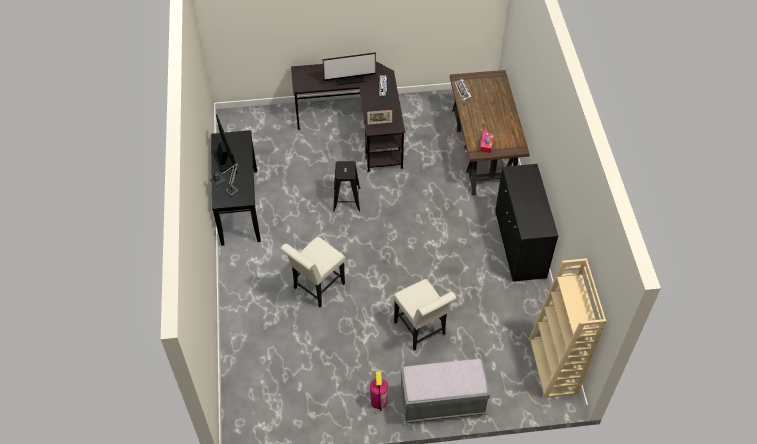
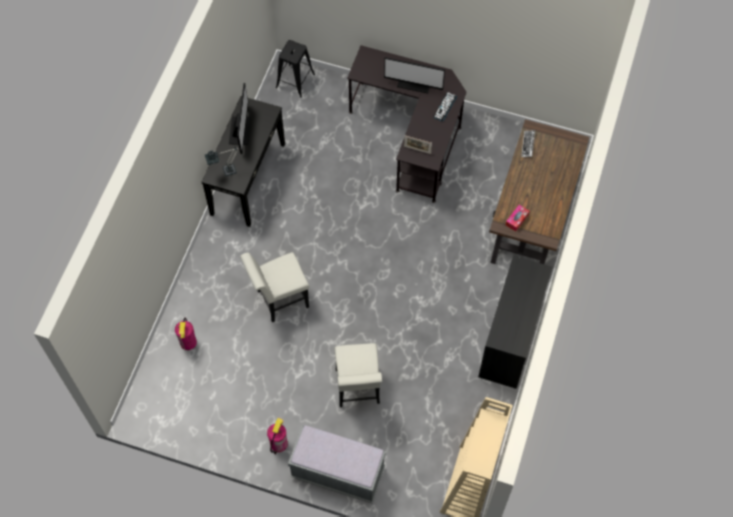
camera: 25 degrees right, 10 degrees up
black stool [333,161,361,212] -> black stool moved to [276,40,315,98]
none -> fire extinguisher [175,317,197,350]

